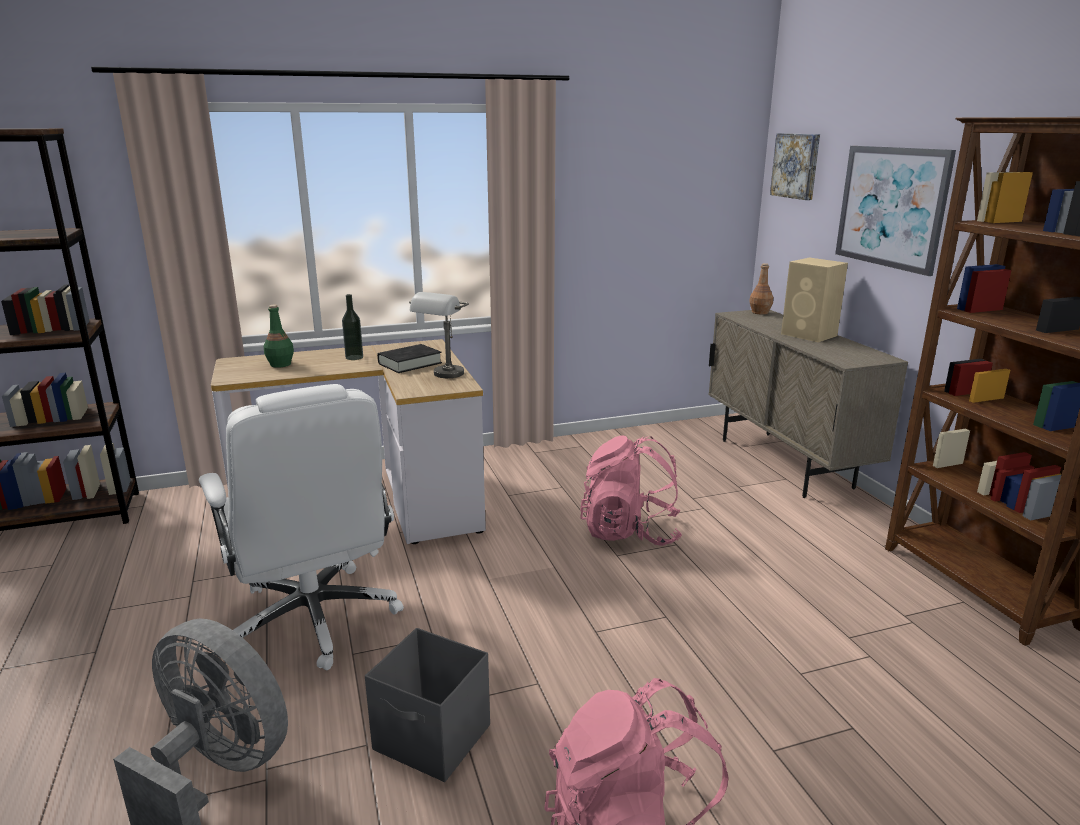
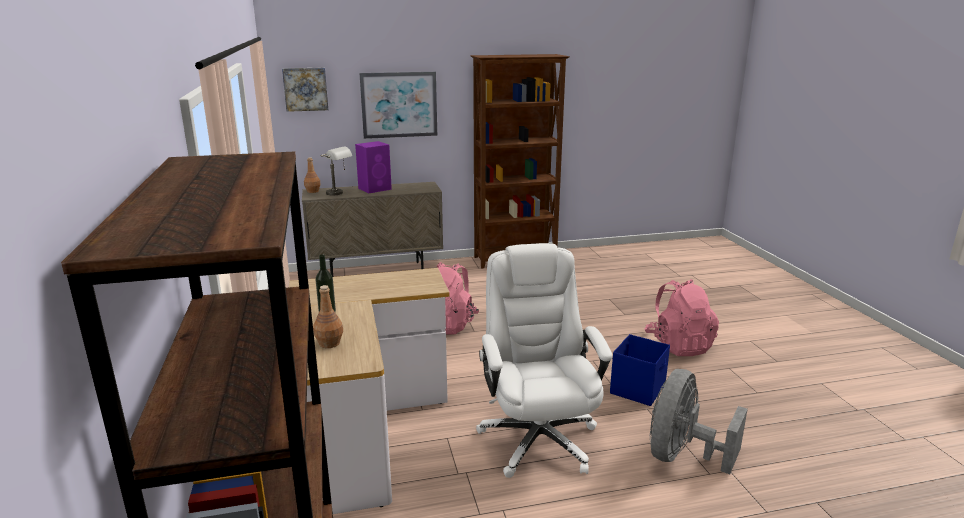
camera: 85 degrees left, 0 degrees up
white office chair [199,384,404,670] -> white office chair turned 75 degrees counterclockwise [476,243,612,478]
green bottle [264,304,294,368] -> brown bottle [313,285,343,348]
grey storage box [365,628,490,782] -> blue storage box [610,334,670,406]
black book [377,344,442,373] -> none
grey table lamp [409,292,469,378] -> grey table lamp moved to [321,147,352,195]
beige speaker [781,258,848,342] -> purple speaker [355,141,392,193]

